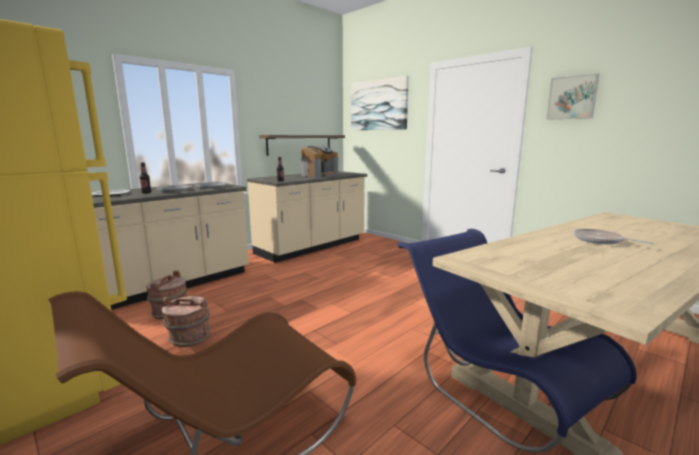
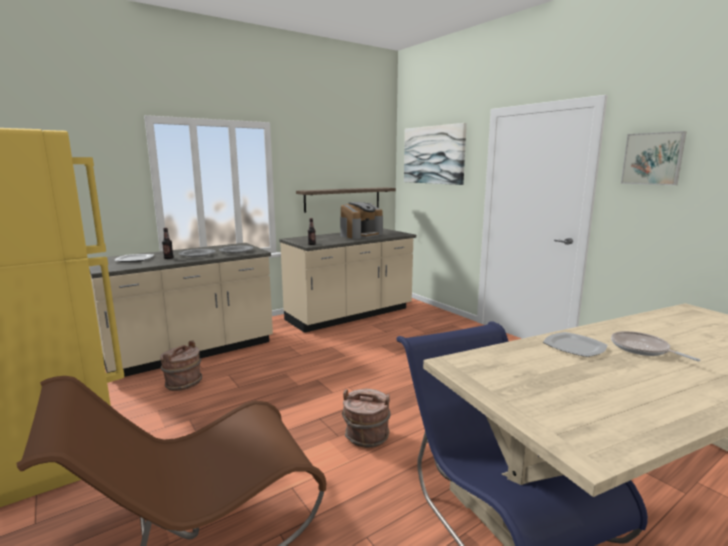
camera: 10 degrees right, 0 degrees up
brown bucket [162,296,211,347] -> brown bucket moved to [342,389,391,448]
none -> plate [543,332,608,357]

